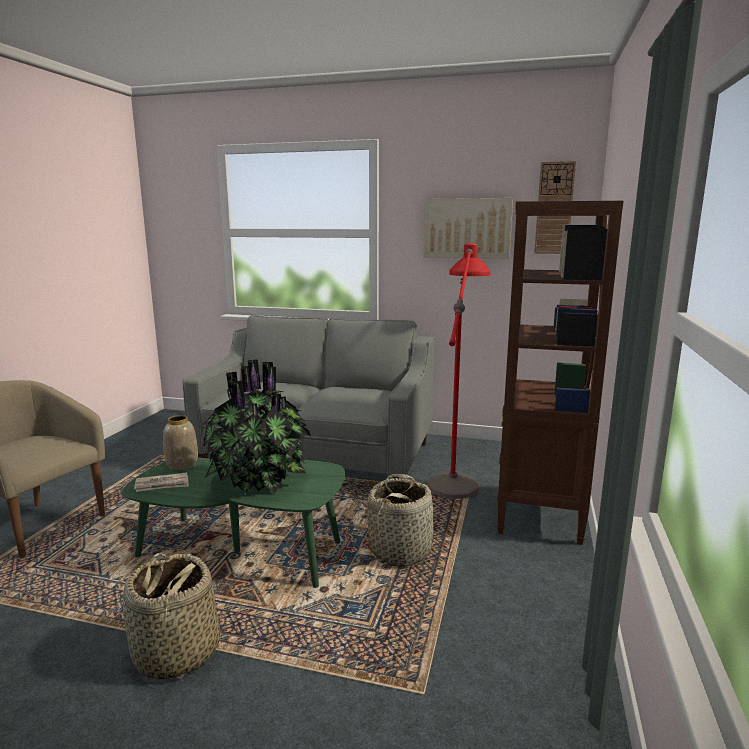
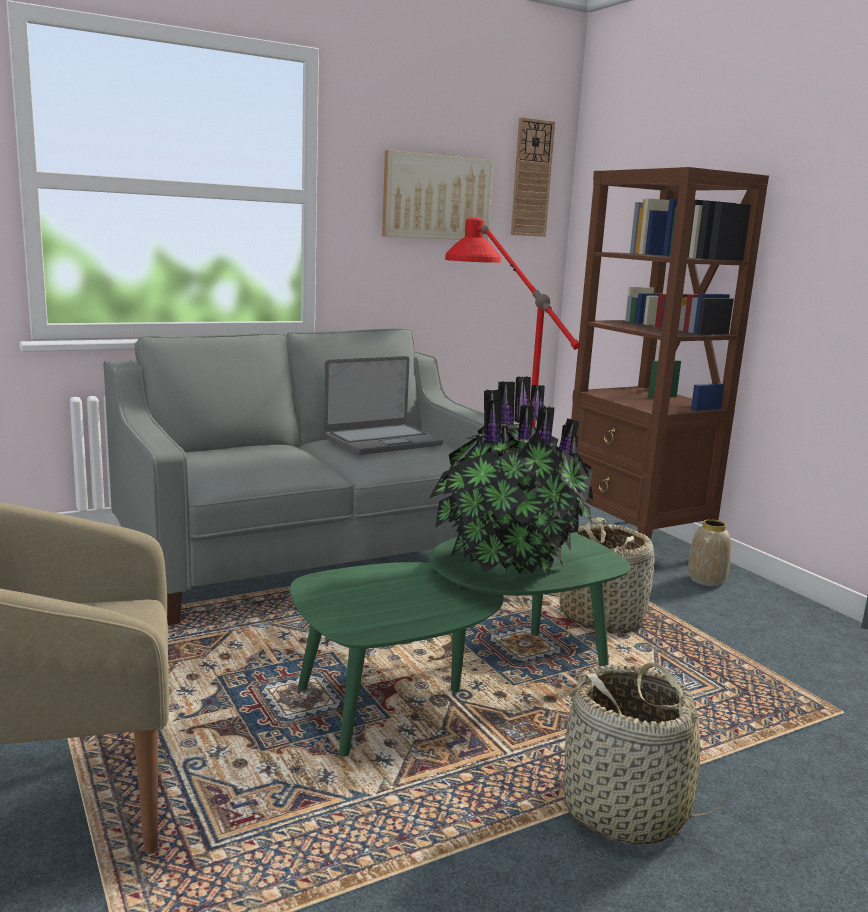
camera: 45 degrees left, 0 degrees up
newspaper [134,472,189,492] -> none
vase [163,415,198,471] -> vase moved to [688,519,731,586]
none -> laptop [324,356,443,455]

